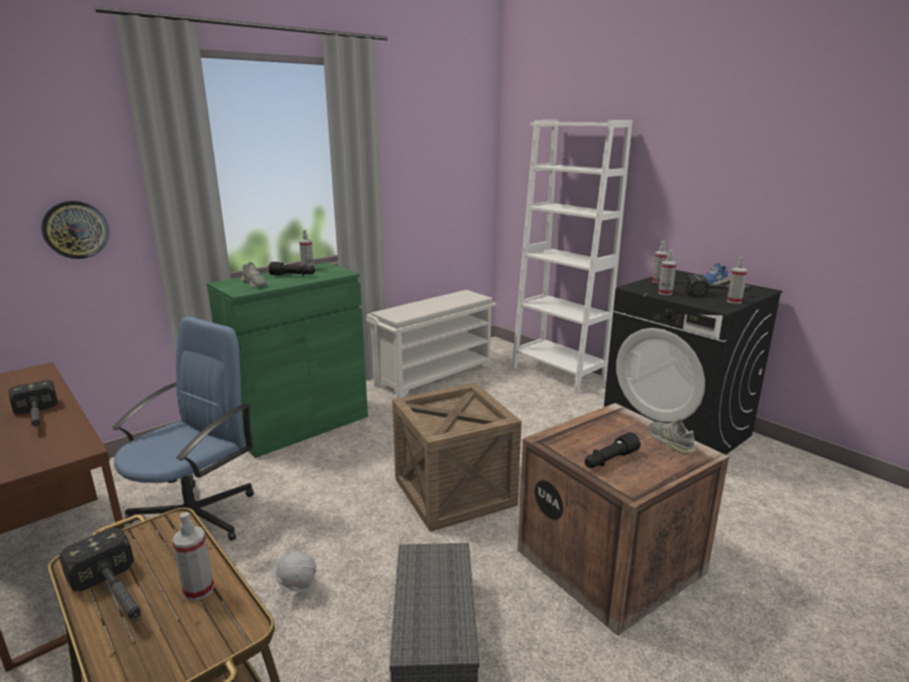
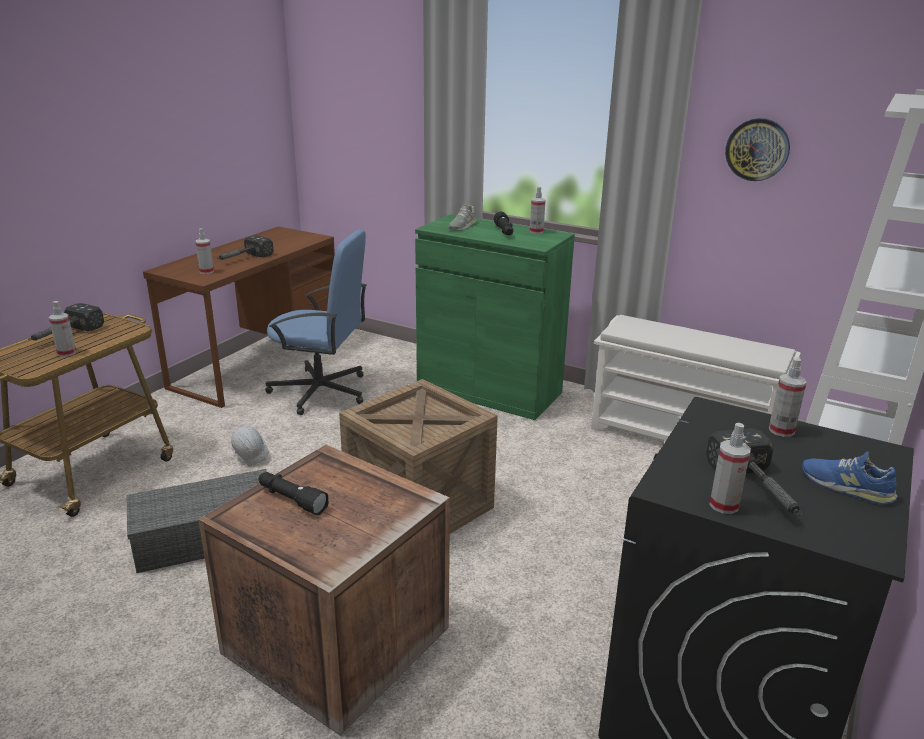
camera: 70 degrees right, 5 degrees up
wall clock [41,201,109,259] -> wall clock moved to [725,118,790,181]
grey shoe [649,418,696,454] -> none
spray bottle [658,250,677,295] -> spray bottle moved to [195,228,214,274]

